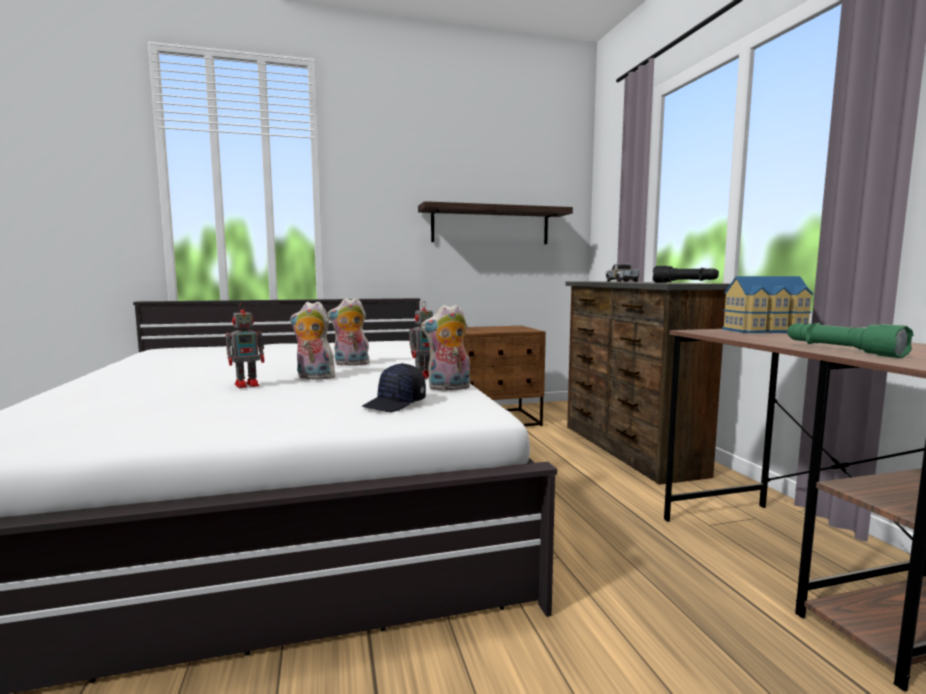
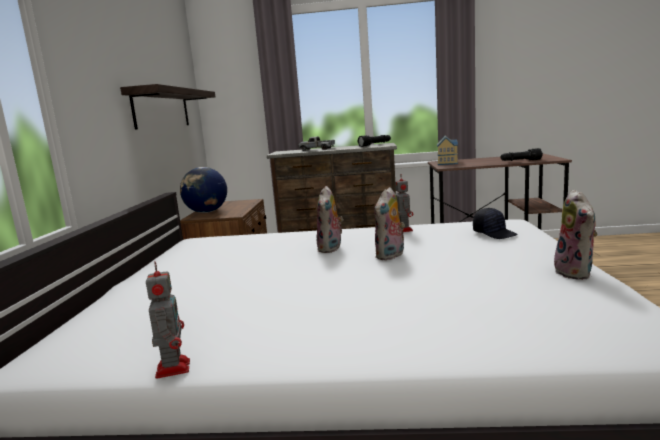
camera: 70 degrees left, 5 degrees up
toy robot [226,302,265,388] -> toy robot moved to [146,262,190,379]
plush toy [421,304,470,391] -> plush toy moved to [554,189,597,280]
green flashlight [787,323,914,358] -> black flashlight [501,148,543,161]
none -> globe [180,167,227,213]

